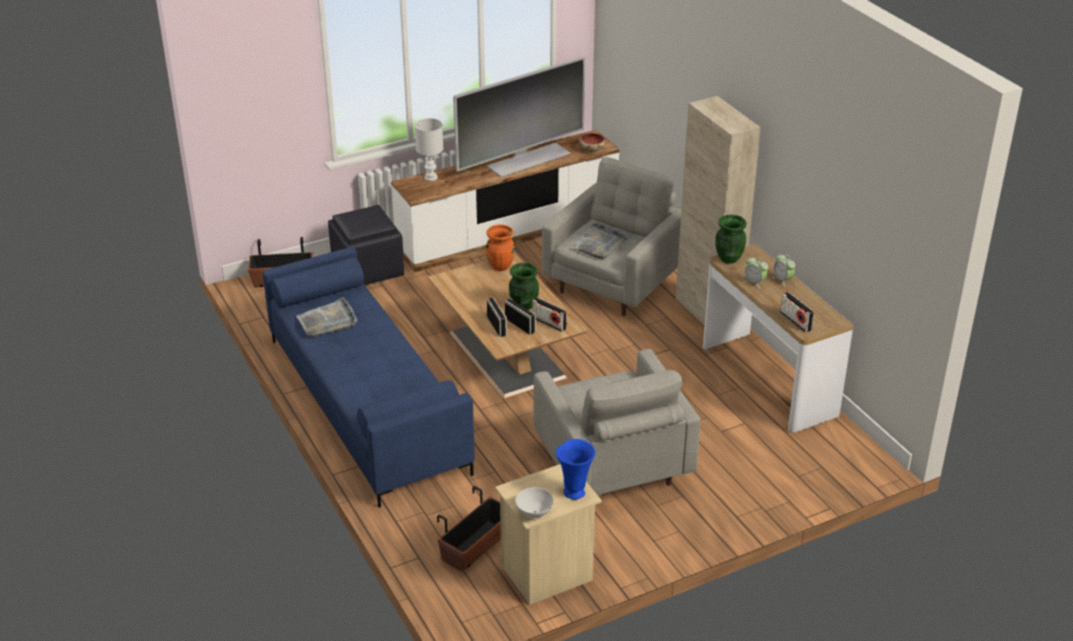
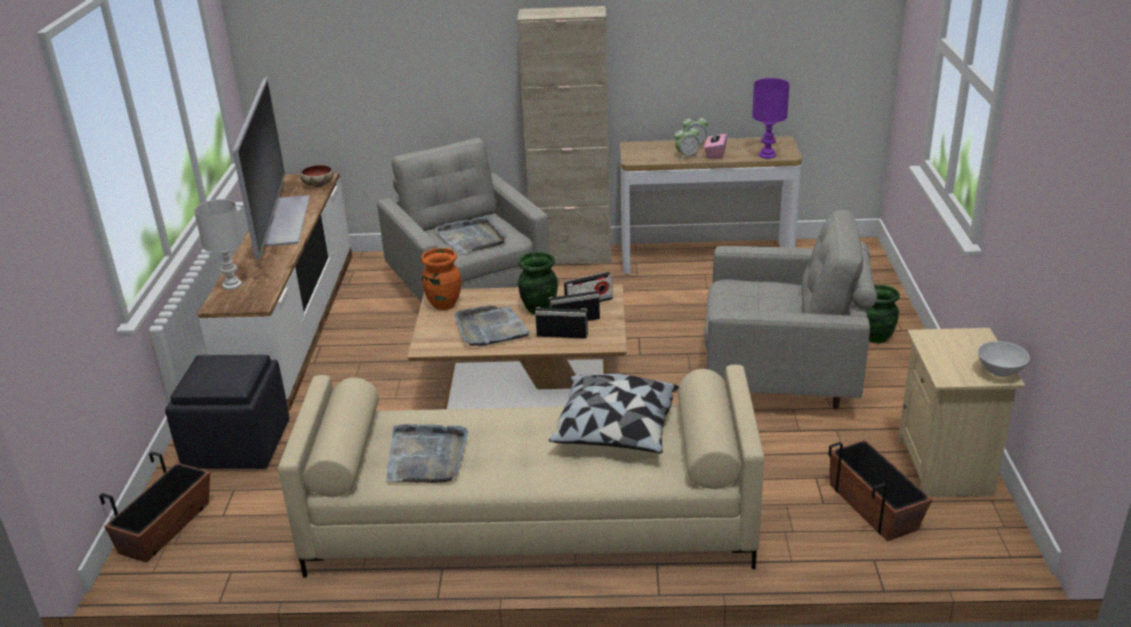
camera: 60 degrees left, 5 degrees down
blue sofa [263,247,475,508] -> beige sofa [278,365,764,577]
blue vase [556,439,595,500] -> none
green vase [715,214,747,264] -> green vase moved to [866,285,900,343]
radio [780,292,814,332] -> purple table lamp [752,78,790,159]
none -> grey tray [455,306,531,346]
none -> pillow [548,374,679,454]
none -> pink tissue box [704,129,727,159]

